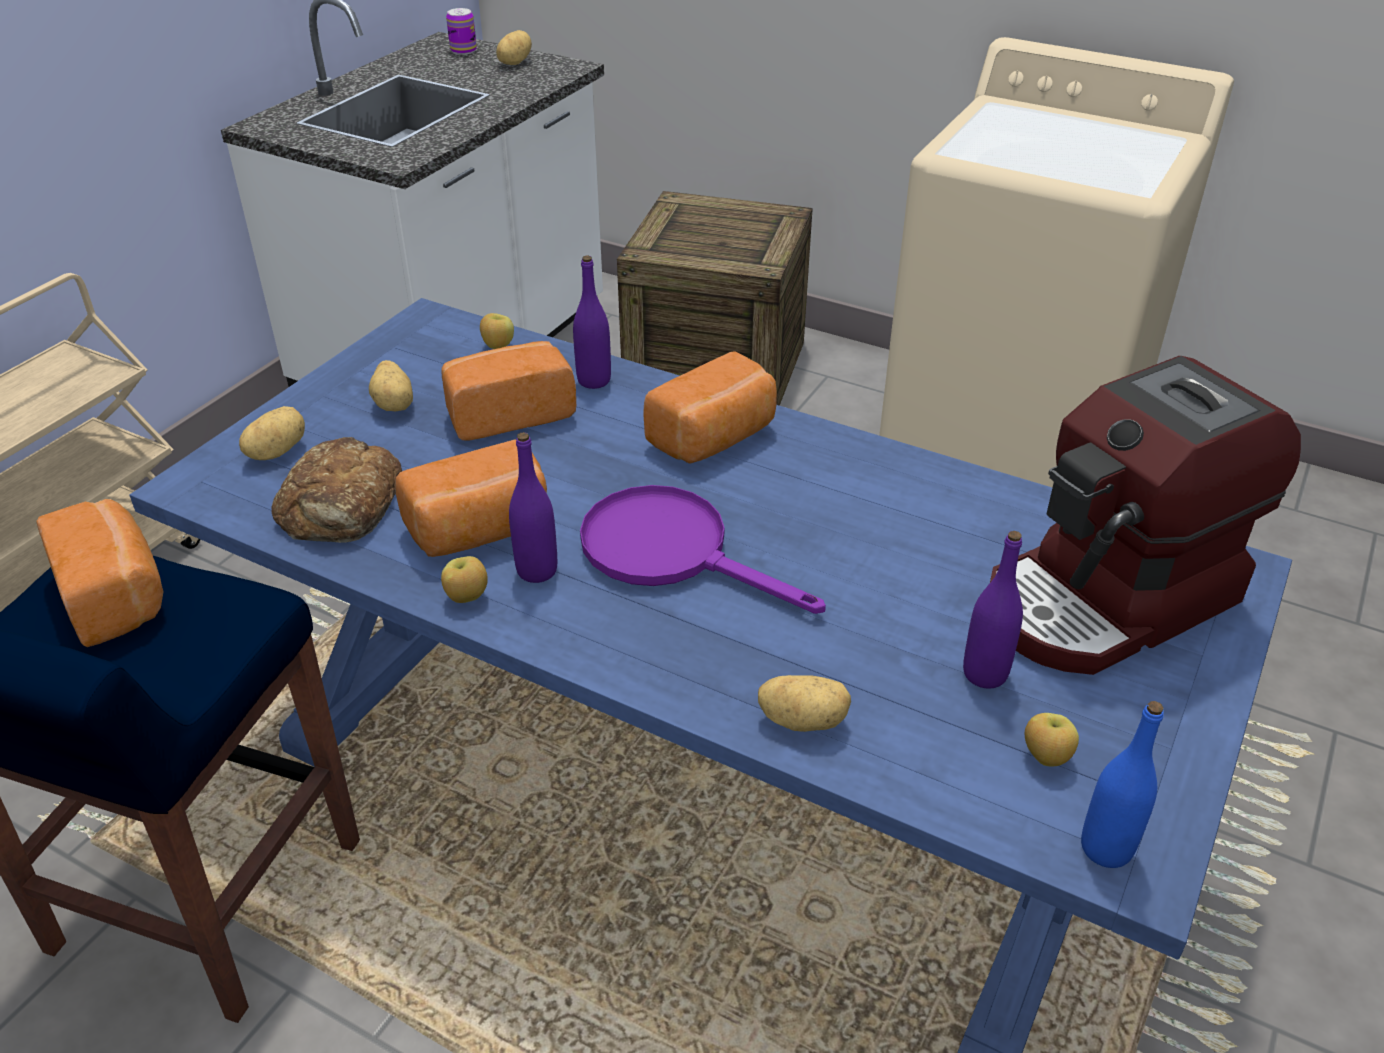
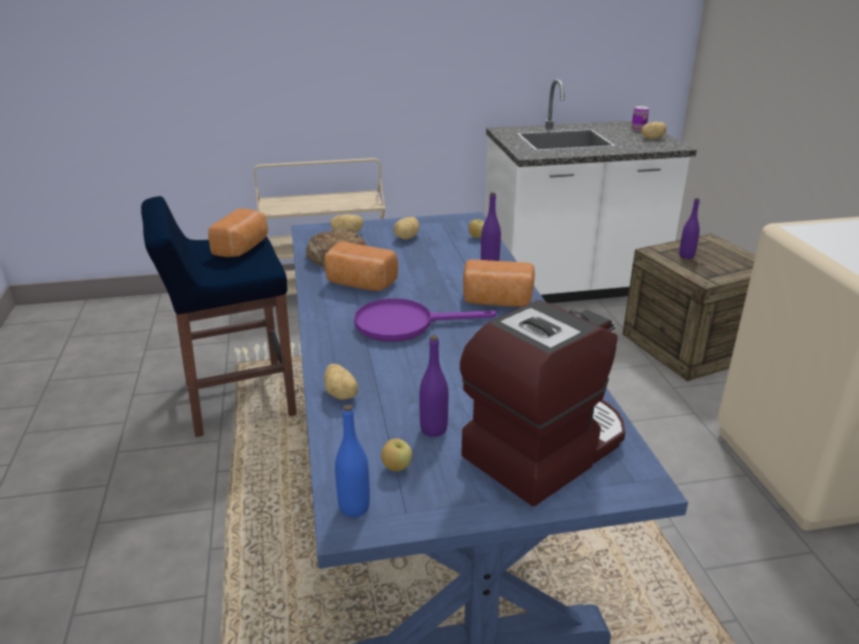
camera: 50 degrees right, 10 degrees down
bread [441,341,576,440] -> none
apple [441,556,488,603] -> none
purple bottle [509,432,557,583] -> purple bottle moved to [679,198,700,259]
purple frying pan [580,485,826,614] -> purple frying pan turned 90 degrees counterclockwise [354,298,497,342]
coffee machine [990,356,1301,675] -> coffee machine turned 120 degrees clockwise [460,300,626,507]

